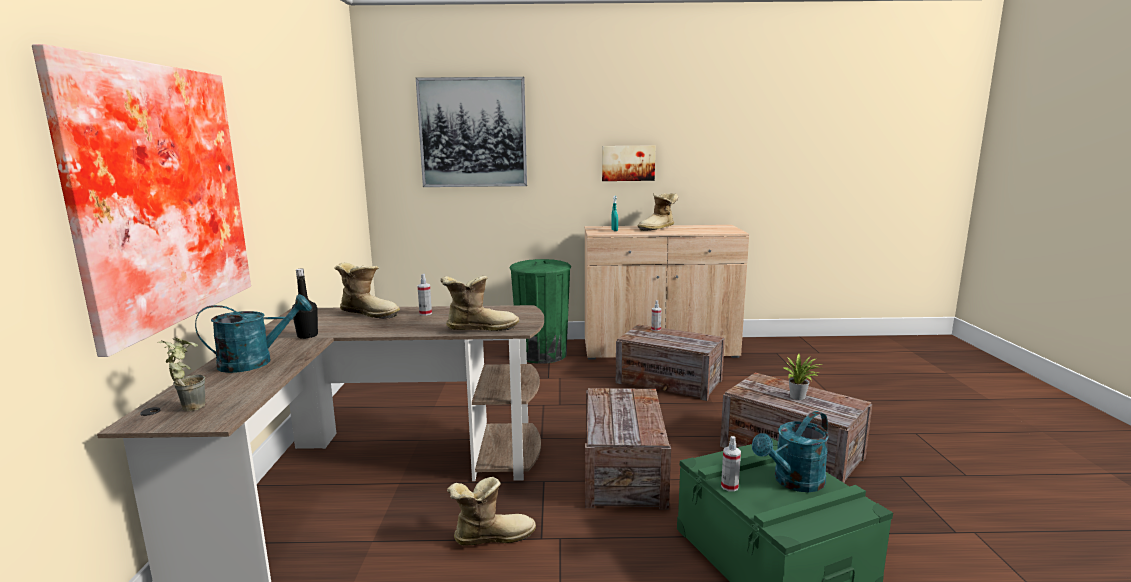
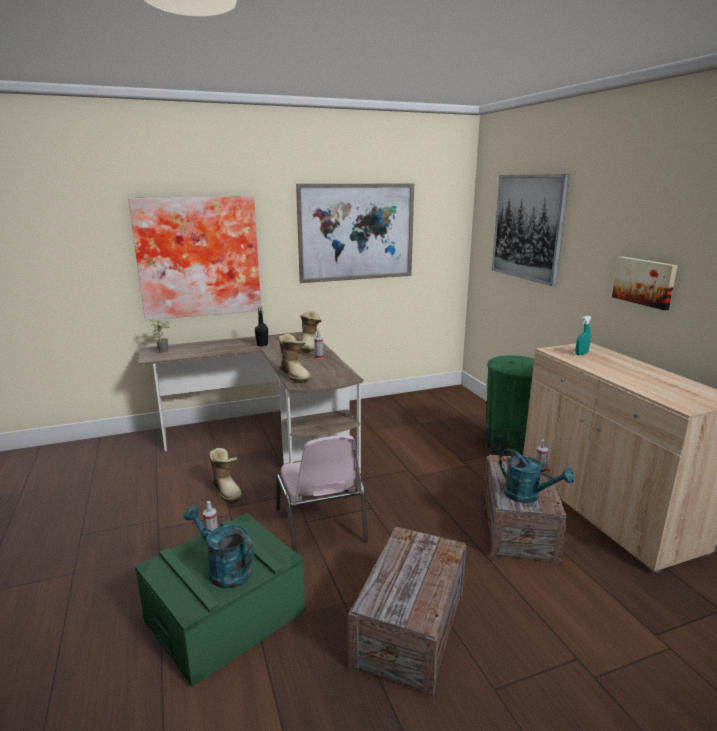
camera: 70 degrees right, 5 degrees up
turquoise watering can [195,294,312,373] -> turquoise watering can moved to [499,449,574,503]
crate [585,388,671,510] -> pink chair [276,435,368,553]
boot [638,193,678,231] -> none
potted plant [784,354,823,400] -> none
none -> picture [296,184,414,283]

